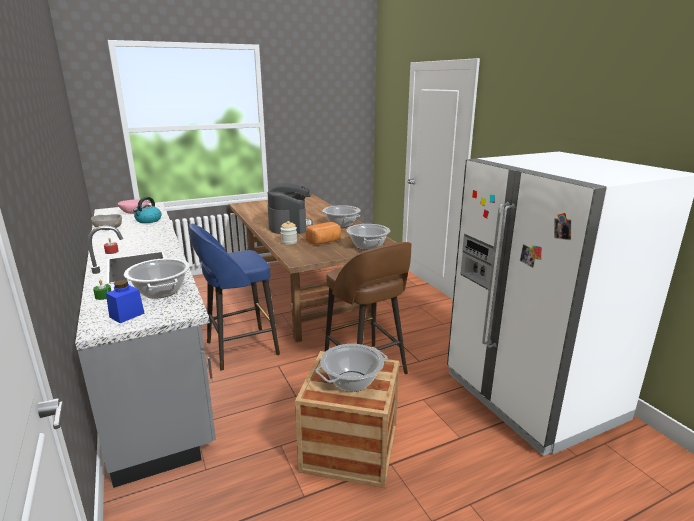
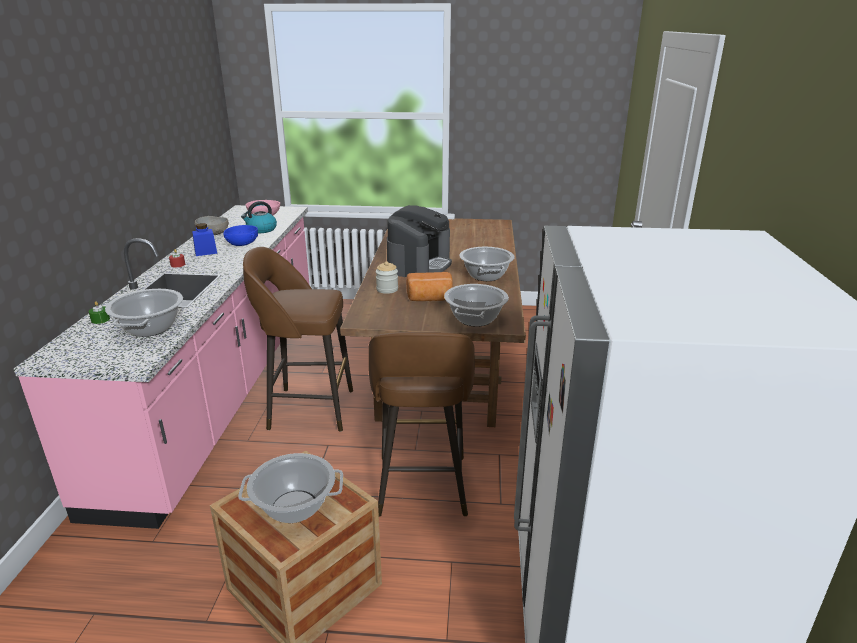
camera: 30 degrees right, 5 degrees up
grey counter [75,203,216,488] -> pink counter [14,205,309,529]
blue jar [106,280,145,323] -> blue jar moved to [192,223,217,256]
blue stool [189,224,280,371] -> brown stool [243,247,353,432]
none -> blue bowl [223,225,258,246]

